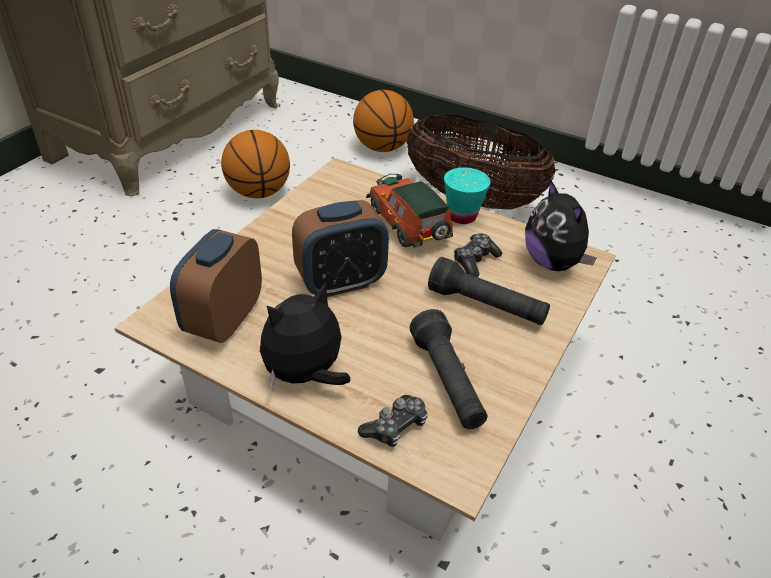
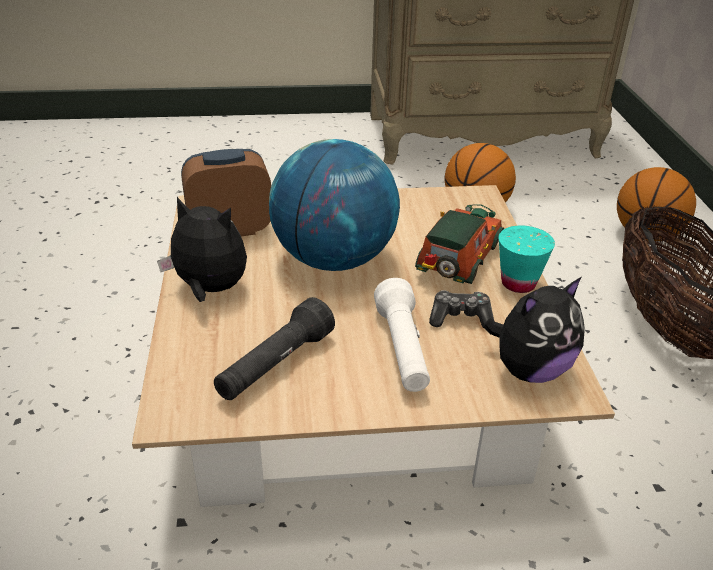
camera: 55 degrees right, 5 degrees down
alarm clock [292,200,389,297] -> globe [269,139,400,271]
game controller [358,395,428,447] -> none
black flashlight [428,257,550,325] -> white flashlight [374,278,430,392]
plush toy [525,179,597,271] -> plush toy turned 150 degrees counterclockwise [483,277,585,383]

